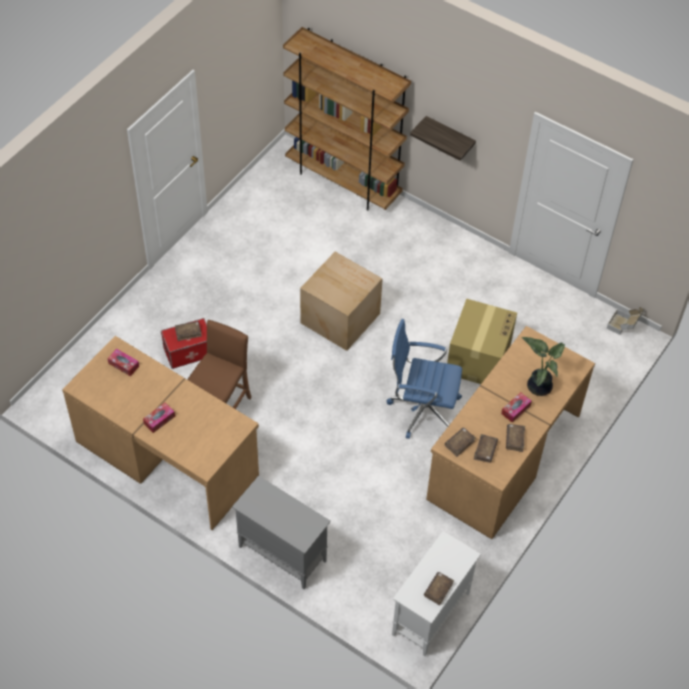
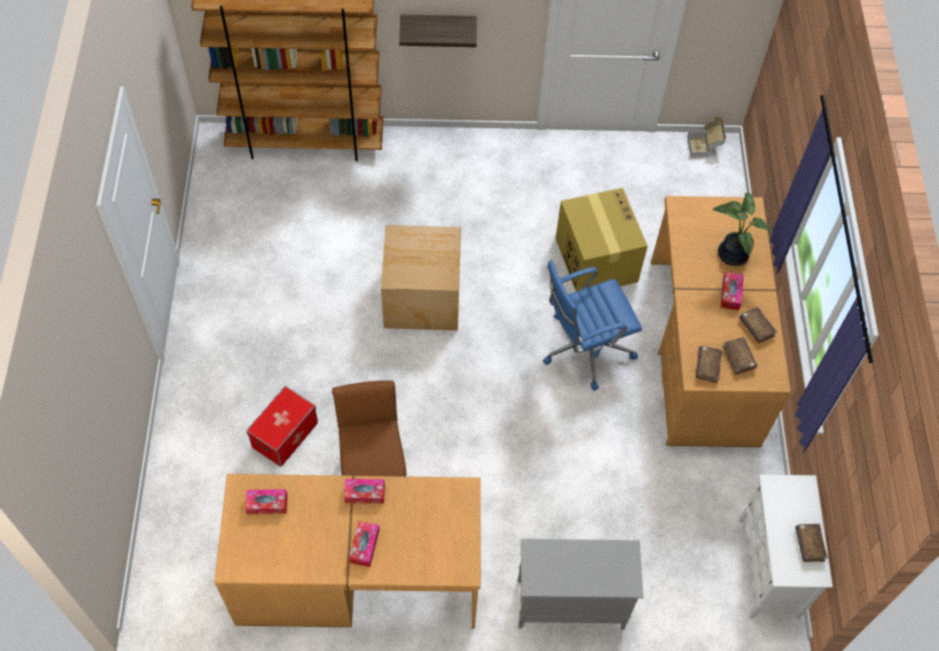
camera: 35 degrees left, 5 degrees up
brown book [175,321,202,341] -> none
none -> tissue box [344,479,385,504]

